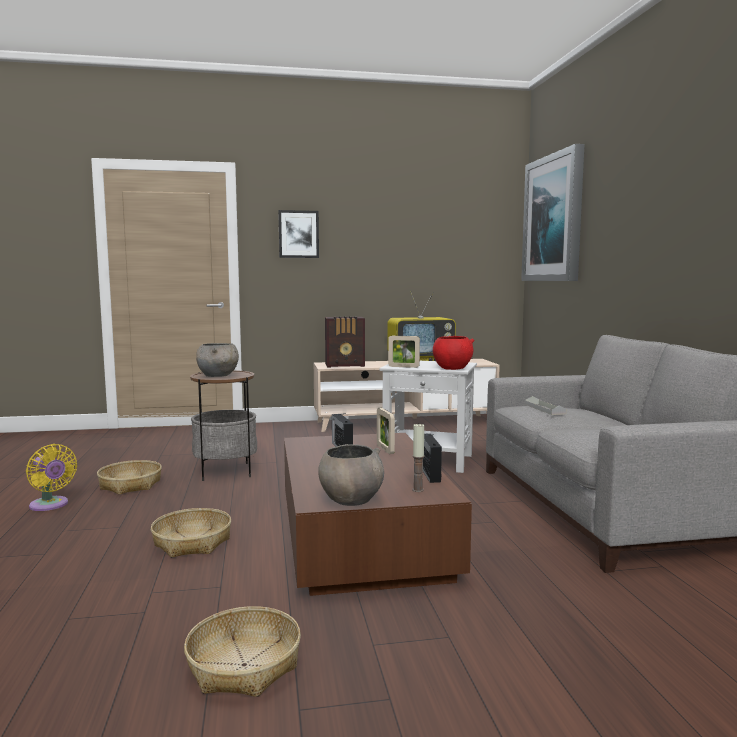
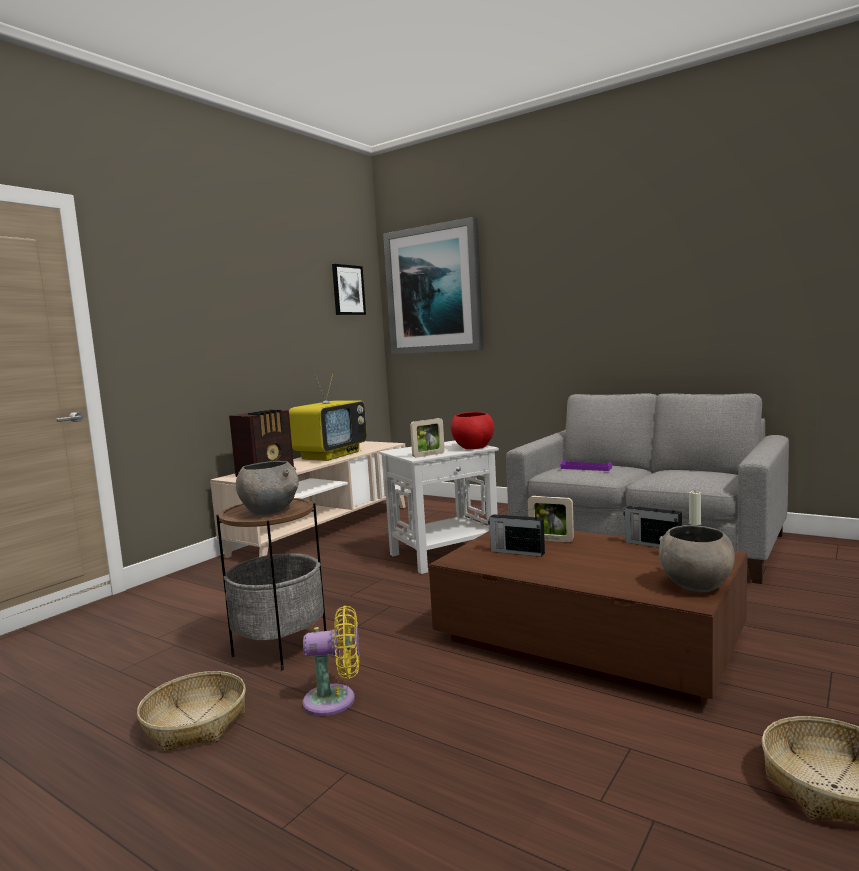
camera: 45 degrees left, 0 degrees up
yellow fan [26,444,77,511] -> yellow fan moved to [302,606,359,716]
basket [151,508,231,558] -> none
picture [278,210,319,258] -> picture moved to [332,264,366,315]
grey tray [525,396,566,415] -> purple tray [561,459,612,471]

